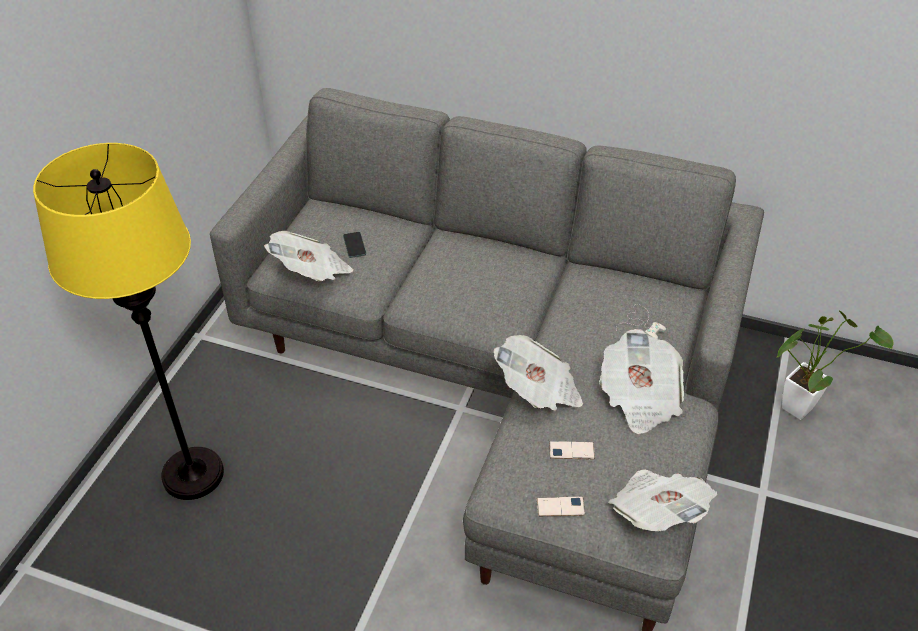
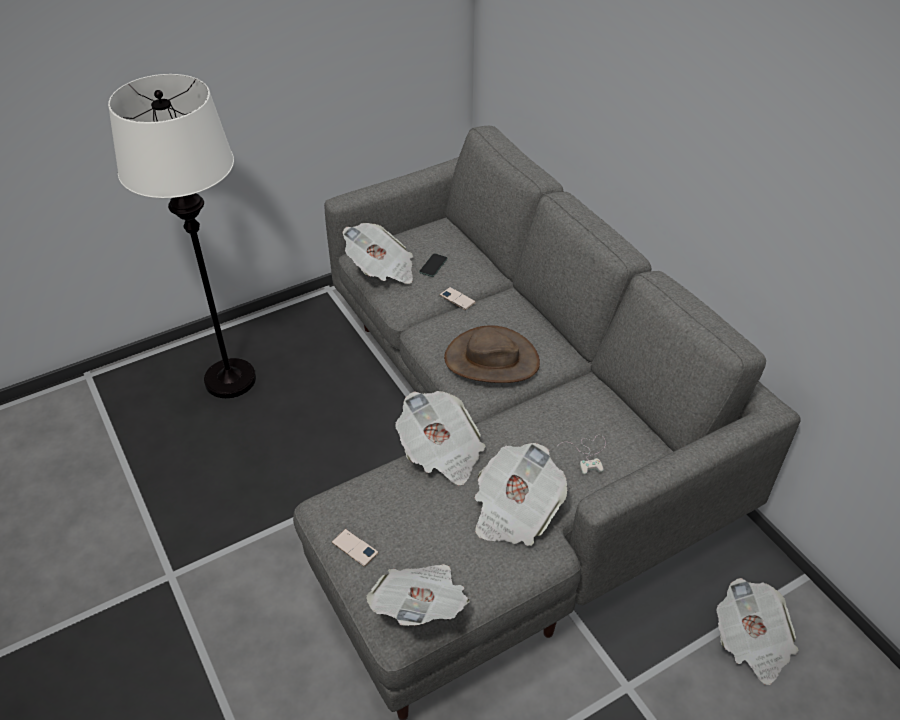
camera: 40 degrees right, 0 degrees up
yellow floor lamp [33,143,224,500] -> white floor lamp [108,74,256,398]
phone [549,441,595,460] -> phone moved to [440,287,476,310]
potted plant [777,311,894,420] -> newspaper [716,578,799,685]
none -> brown hat [444,325,540,383]

